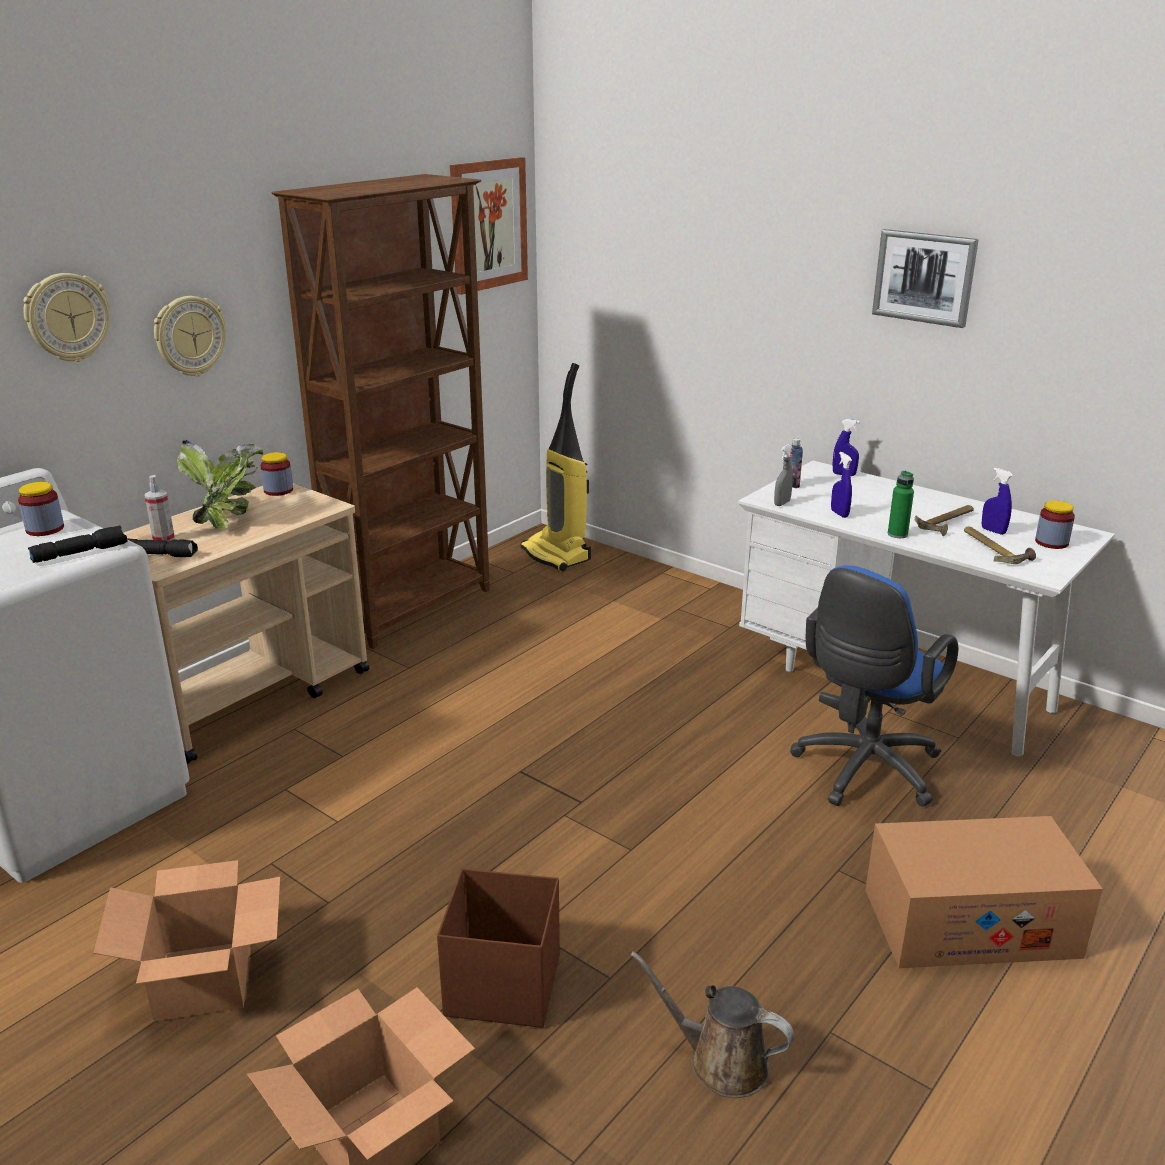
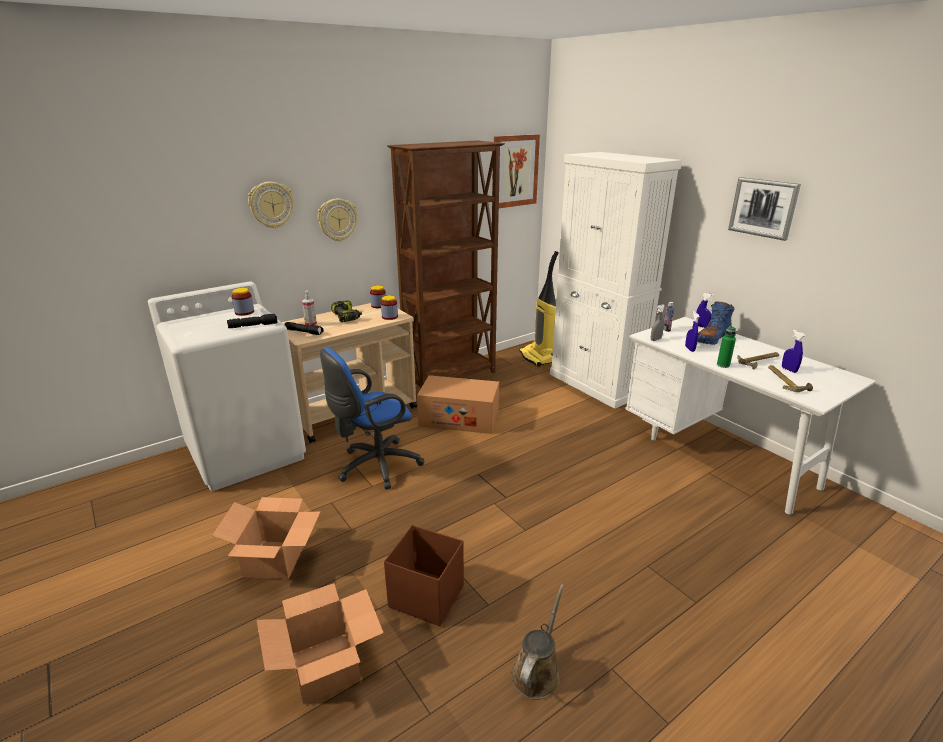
camera: 15 degrees right, 0 degrees up
potted plant [177,439,263,529] -> power drill [331,300,362,322]
brown watering can [630,951,794,1098] -> brown watering can turned 75 degrees clockwise [511,584,564,700]
blue office chair [790,565,958,806] -> blue office chair moved to [320,348,424,490]
cardboard box [865,816,1103,968] -> cardboard box moved to [417,375,499,434]
jar [1035,500,1075,549] -> jar moved to [381,296,398,320]
none -> white cabinet [550,152,682,409]
none -> blue boot [697,302,735,345]

